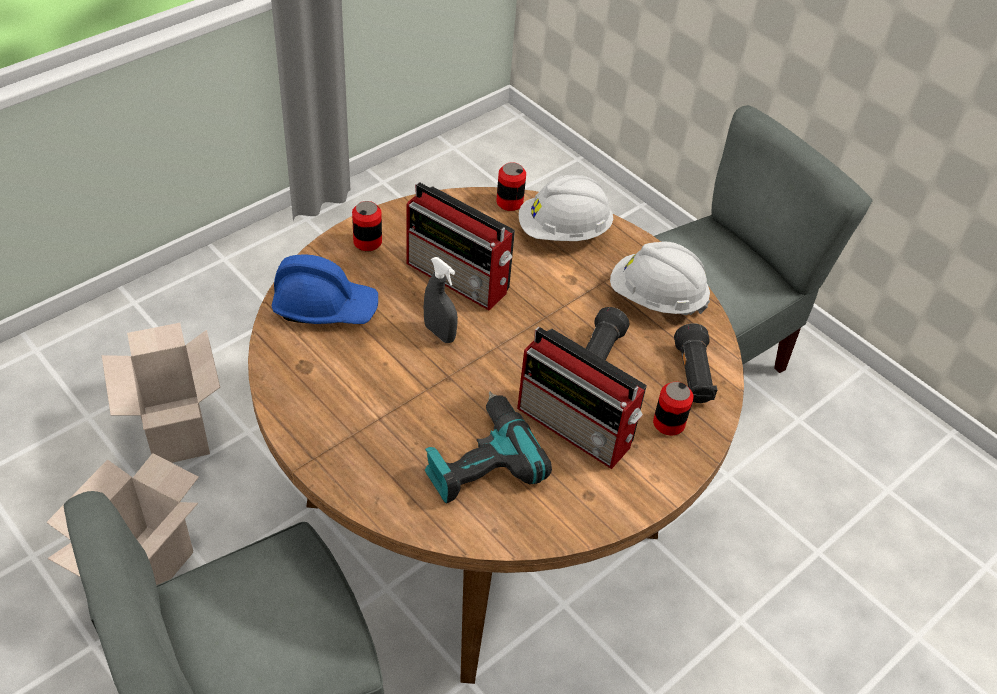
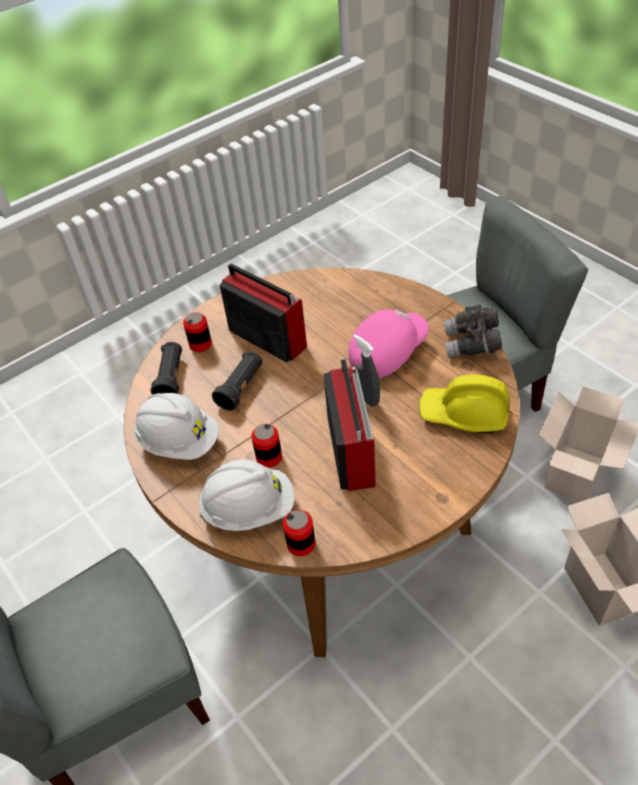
camera: 170 degrees left, 0 degrees up
blue hard hat [271,254,378,324] -> yellow hard hat [419,374,509,434]
can [352,201,382,251] -> can moved to [251,424,282,468]
radio [407,182,515,310] -> radio turned 45 degrees clockwise [323,358,376,491]
power drill [425,392,552,503] -> none
none -> pink cap [348,309,429,378]
none -> grey binoculars [444,304,502,358]

